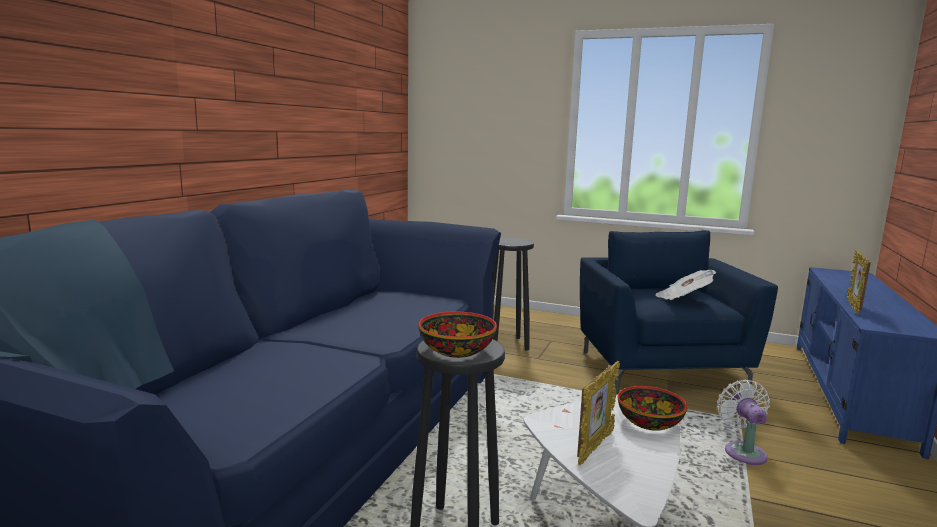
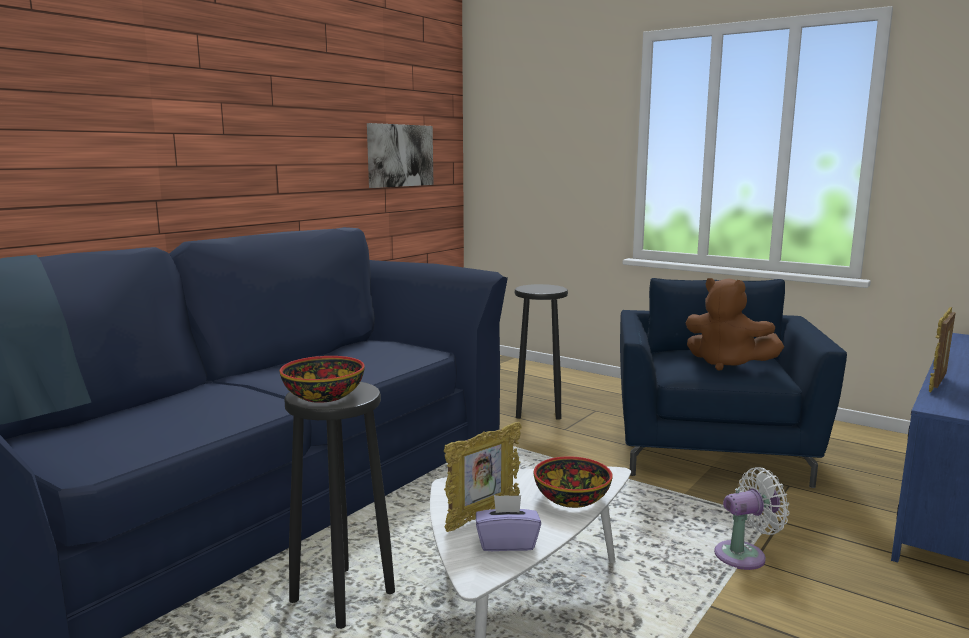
camera: 15 degrees right, 0 degrees up
newspaper [655,270,716,300] -> brown plush toy [685,278,784,371]
white fan [717,379,770,465] -> white fan turned 60 degrees clockwise [714,467,789,570]
none -> picture [367,123,433,188]
none -> purple tissue box [476,495,541,551]

